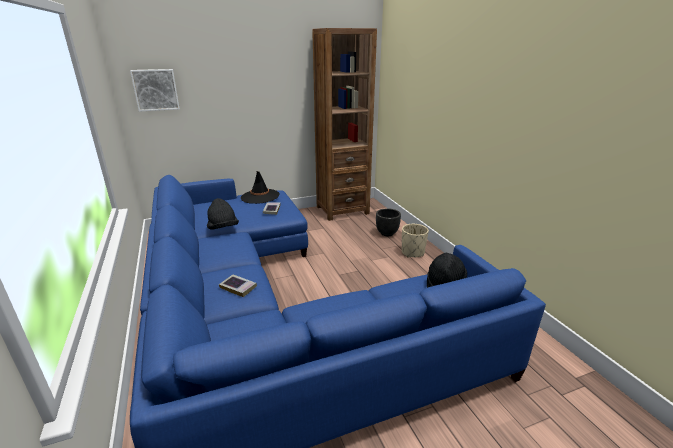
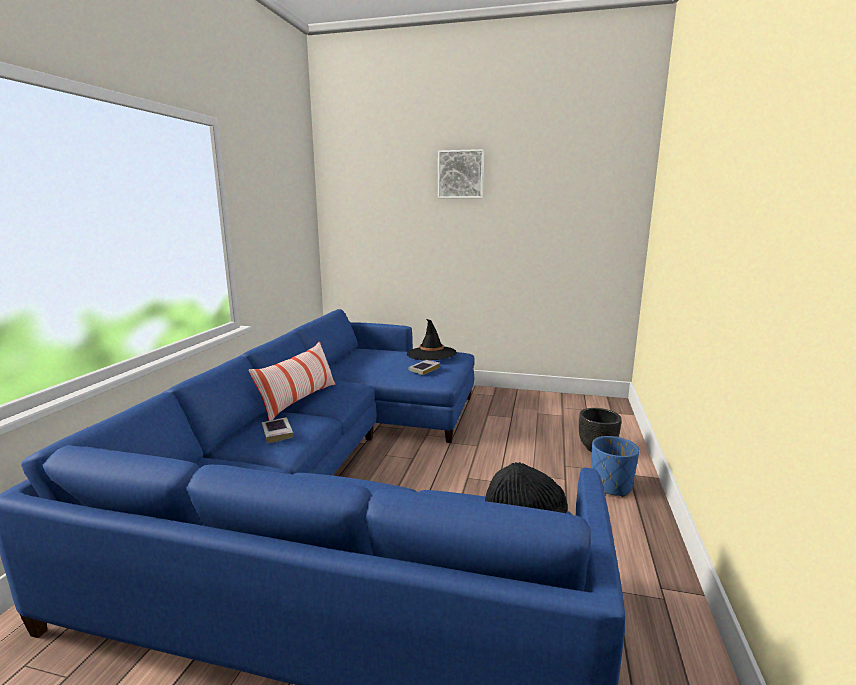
camera: 35 degrees right, 10 degrees down
picture [130,69,180,112] -> picture moved to [438,149,484,198]
black hat [207,198,239,230] -> none
brown bookcase [312,28,377,221] -> none
beige planter [402,224,429,257] -> blue planter [591,436,640,497]
none -> pillow [249,342,336,421]

